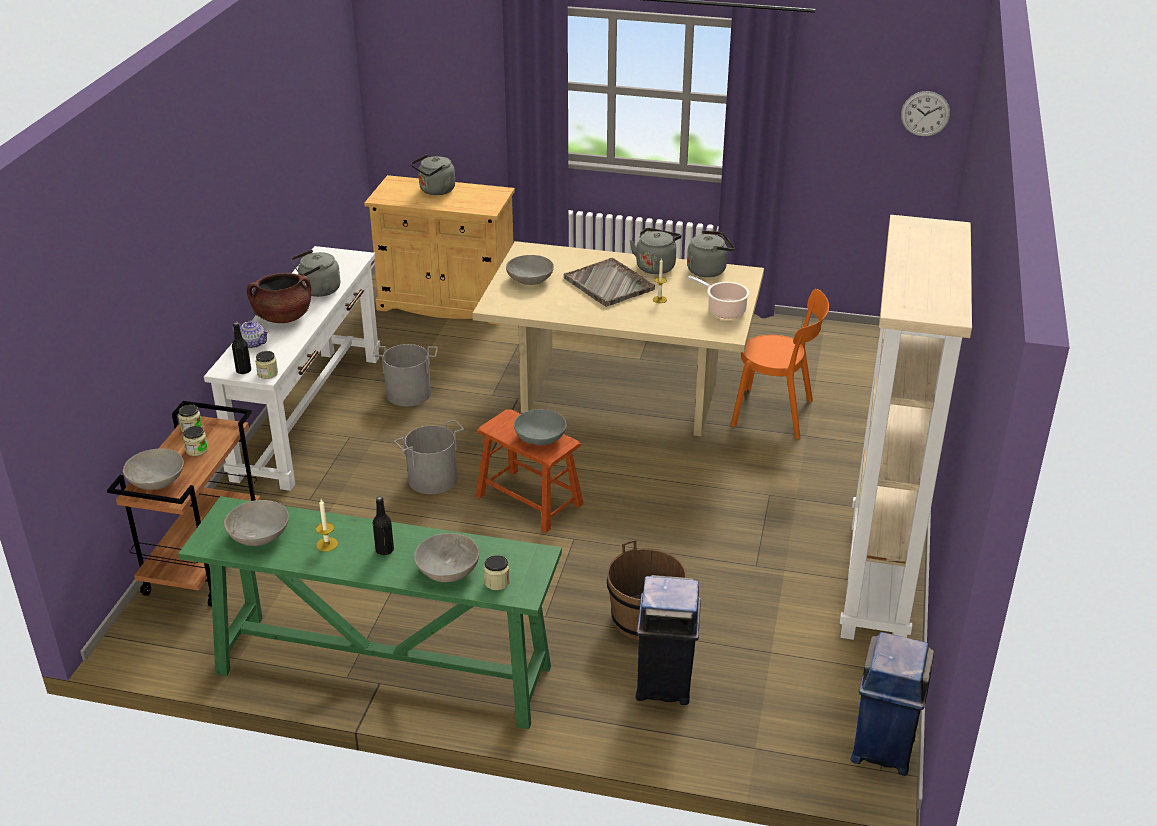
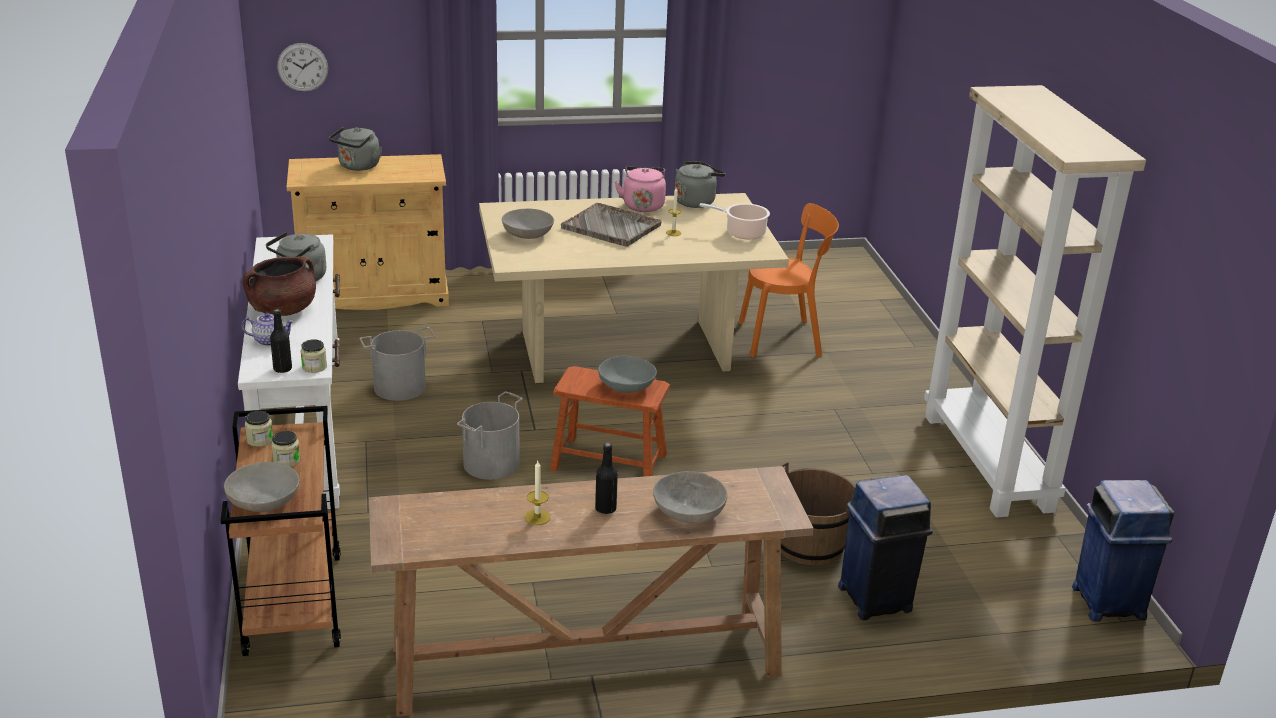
camera: 25 degrees left, 5 degrees down
green console table [178,496,562,729] -> brown console table [369,466,813,717]
grey bowl [224,500,289,546] -> none
jar [484,555,510,590] -> none
grey kettle [630,228,681,274] -> pink kettle [615,167,666,212]
wall clock [901,91,950,137] -> wall clock moved to [277,43,328,92]

